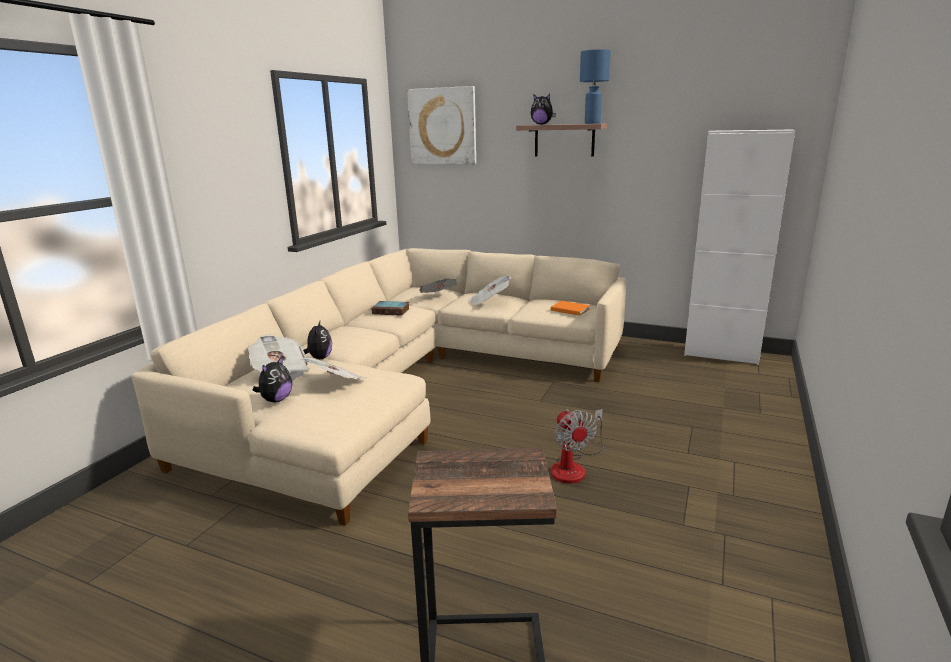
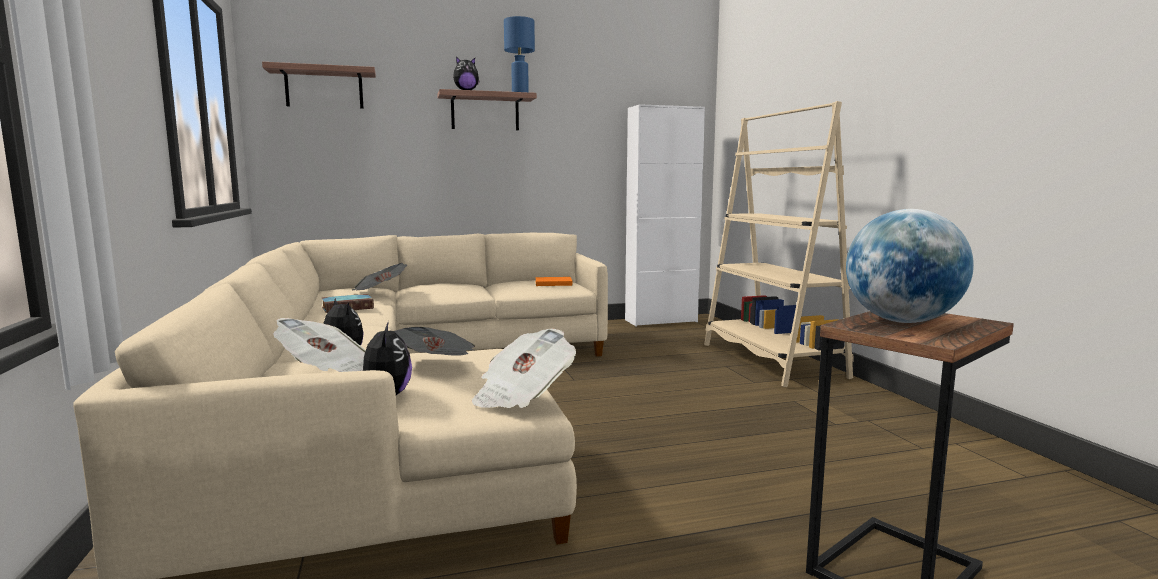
camera: 40 degrees left, 10 degrees down
picture [407,86,476,165] -> shelf [262,62,376,109]
newspaper [468,276,511,304] -> newspaper moved to [472,328,576,408]
fan [551,409,603,483] -> none
none -> beige bookcase [704,101,854,387]
none -> globe [846,209,974,323]

